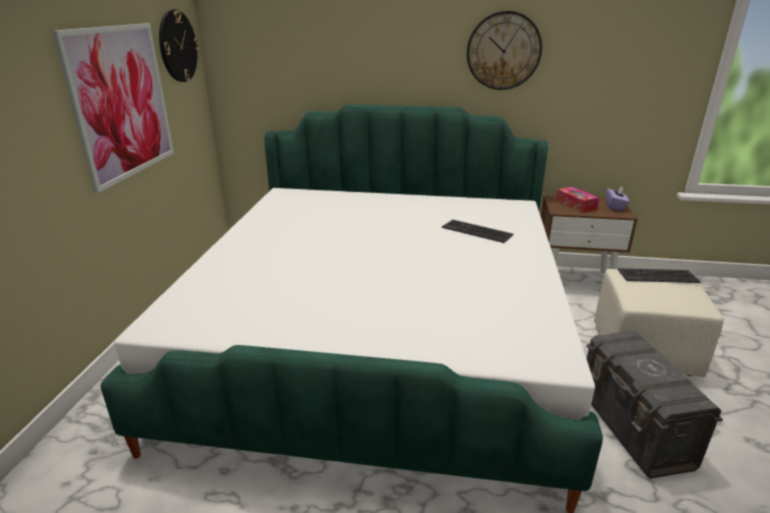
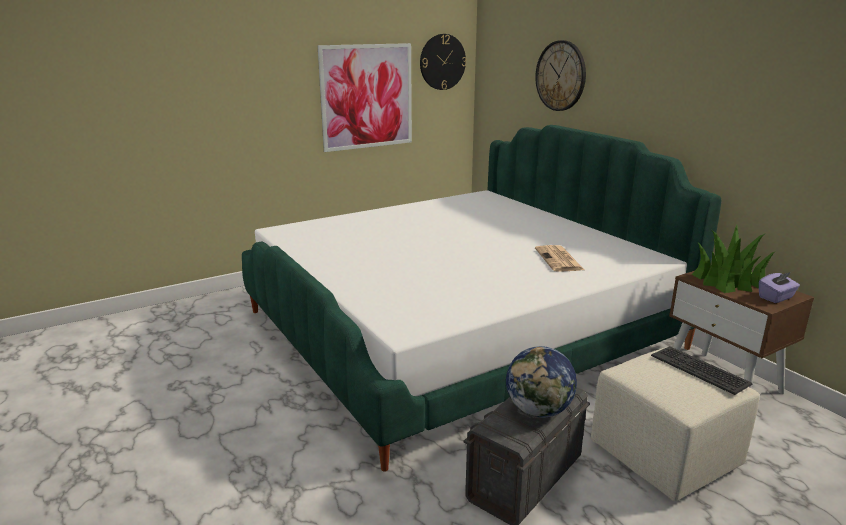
camera: 50 degrees right, 5 degrees down
keyboard [442,220,514,243] -> newspaper [535,245,584,272]
wall clock [467,11,542,90] -> wall clock moved to [535,40,586,111]
tissue box [556,187,599,213] -> potted plant [691,225,776,293]
none -> globe [506,346,577,418]

